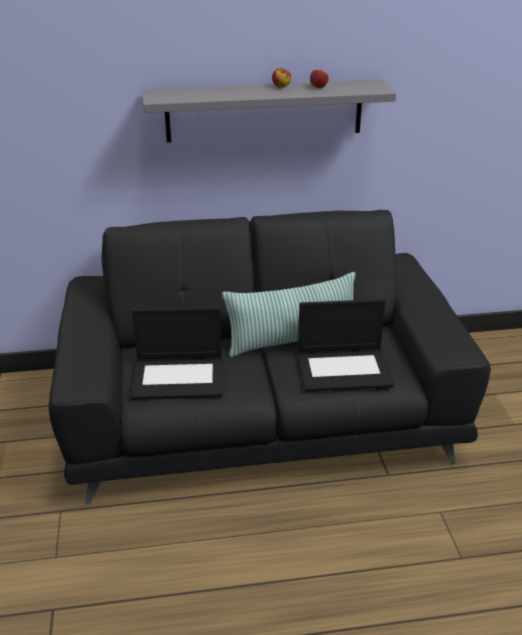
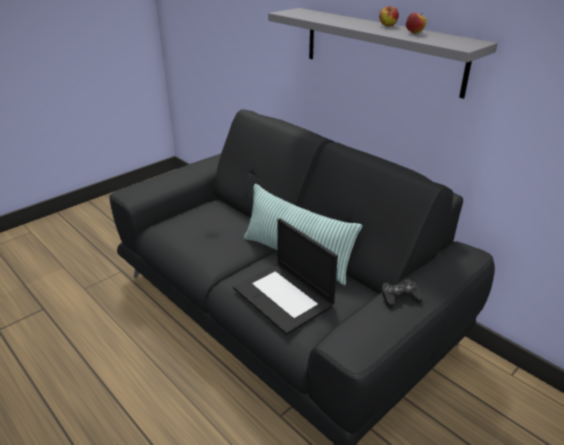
camera: 55 degrees right, 0 degrees up
laptop [131,307,223,400] -> none
none -> black game controller [382,279,422,309]

